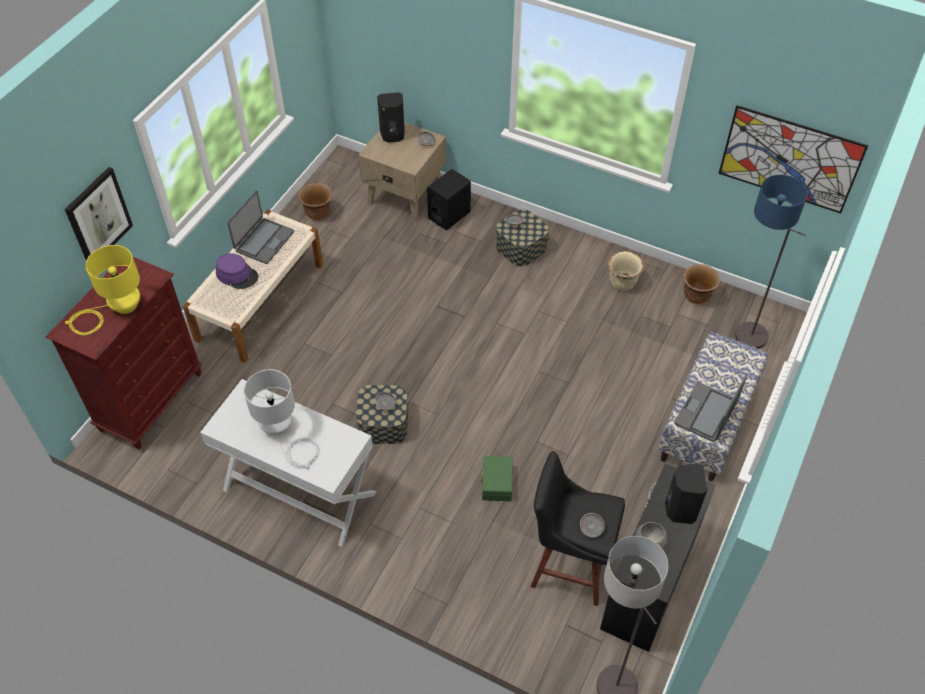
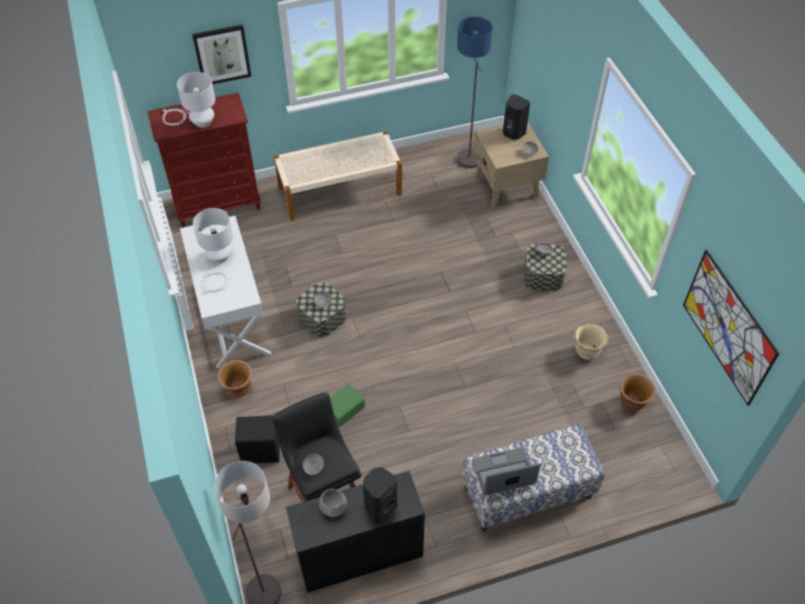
camera: 45 degrees right, 0 degrees up
yellow table lamp [65,245,140,335] -> white table lamp [162,72,215,128]
purple hat [216,253,259,289] -> none
laptop [227,191,294,264] -> none
brown planter [298,183,332,220] -> brown planter moved to [217,360,252,397]
black speaker [427,169,471,230] -> black speaker moved to [235,415,280,463]
blue floor lamp [735,175,807,349] -> blue floor lamp moved to [457,17,493,168]

